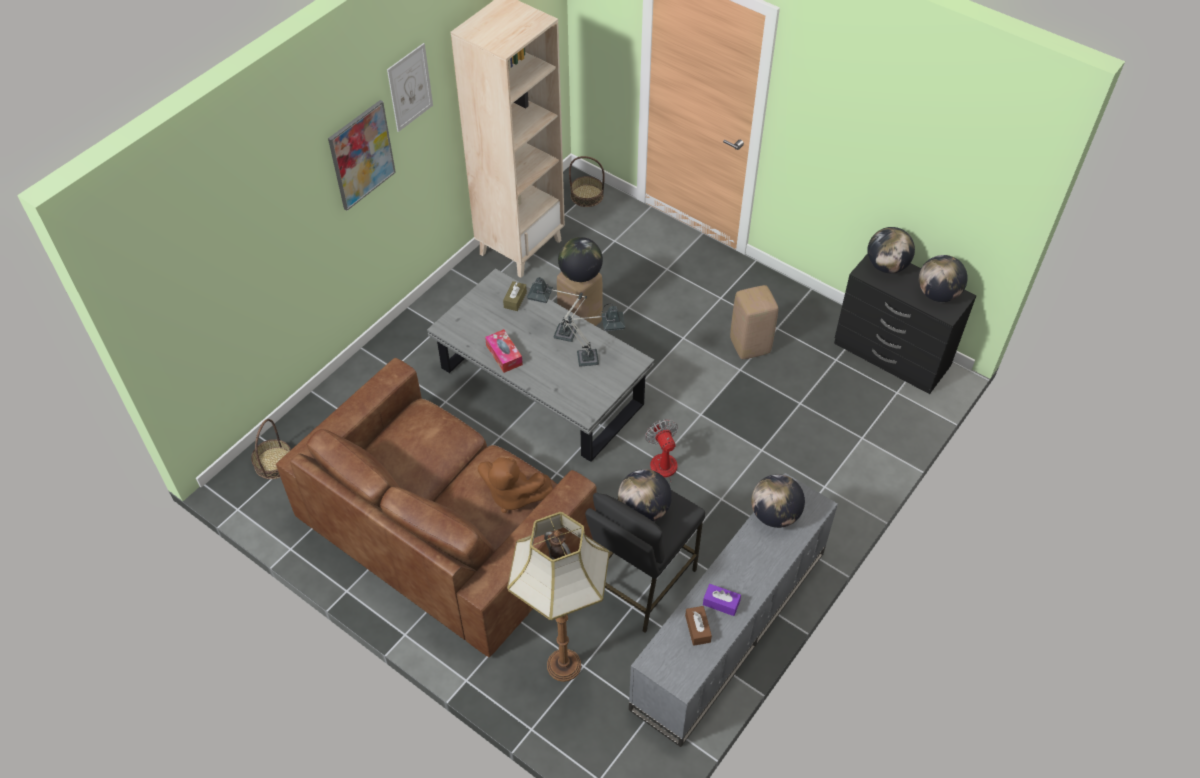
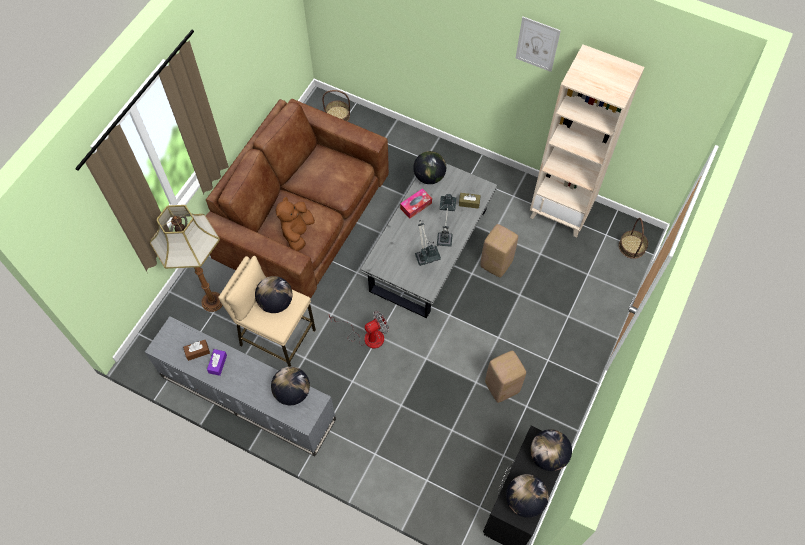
camera: 80 degrees right, 10 degrees up
picture [328,100,396,211] -> none
globe [558,237,603,282] -> globe moved to [413,151,446,184]
black stool [585,490,705,633] -> beige stool [218,256,316,367]

